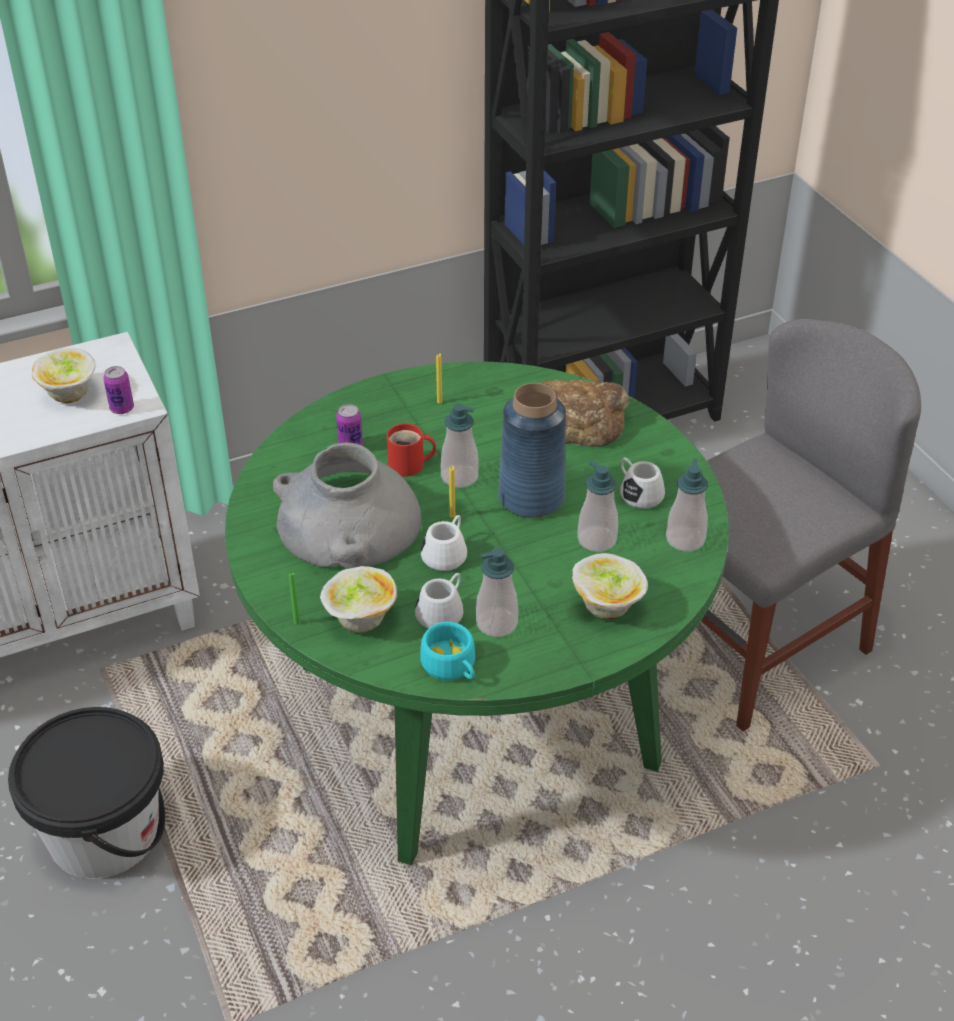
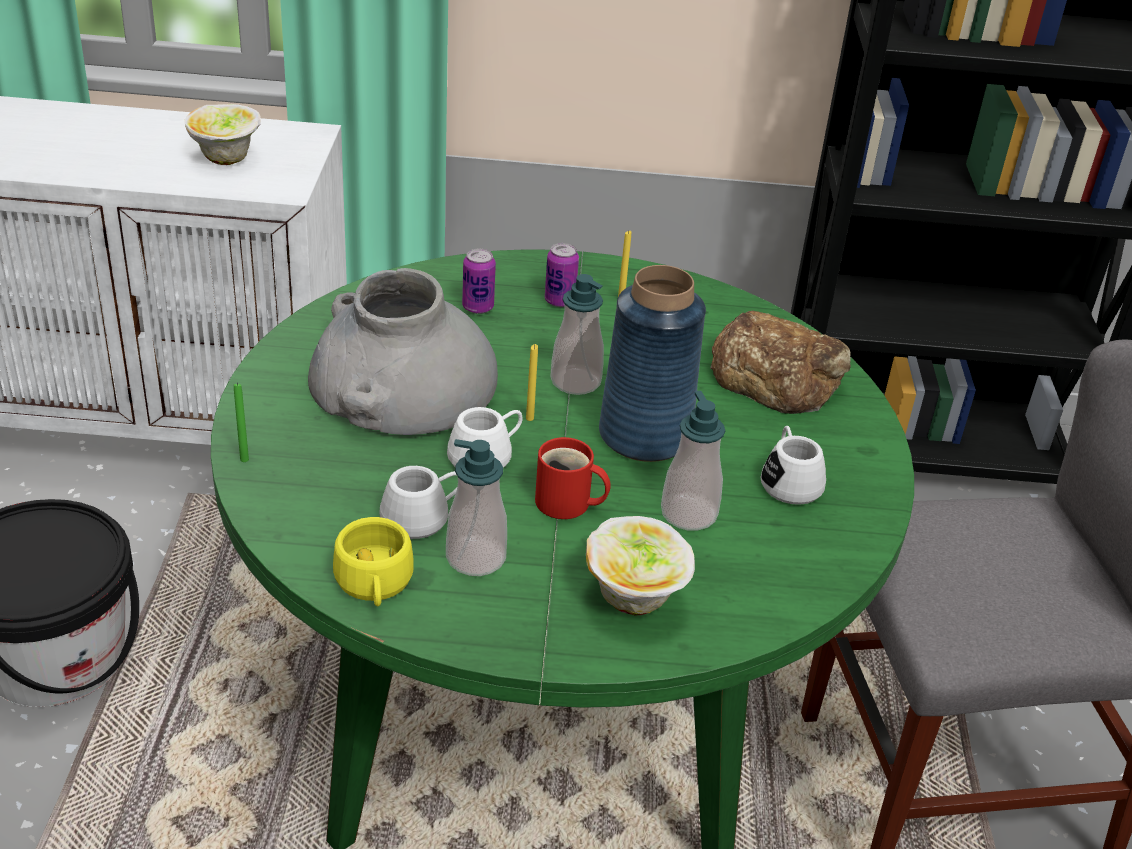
camera: 25 degrees right, 5 degrees down
can [103,366,134,414] -> can moved to [545,243,579,307]
bowl [320,566,397,633] -> none
red mug [387,423,436,477] -> red mug moved to [535,437,611,519]
turquoise cup [420,622,475,680] -> yellow cup [333,517,414,606]
soap dispenser [666,458,708,552] -> none

